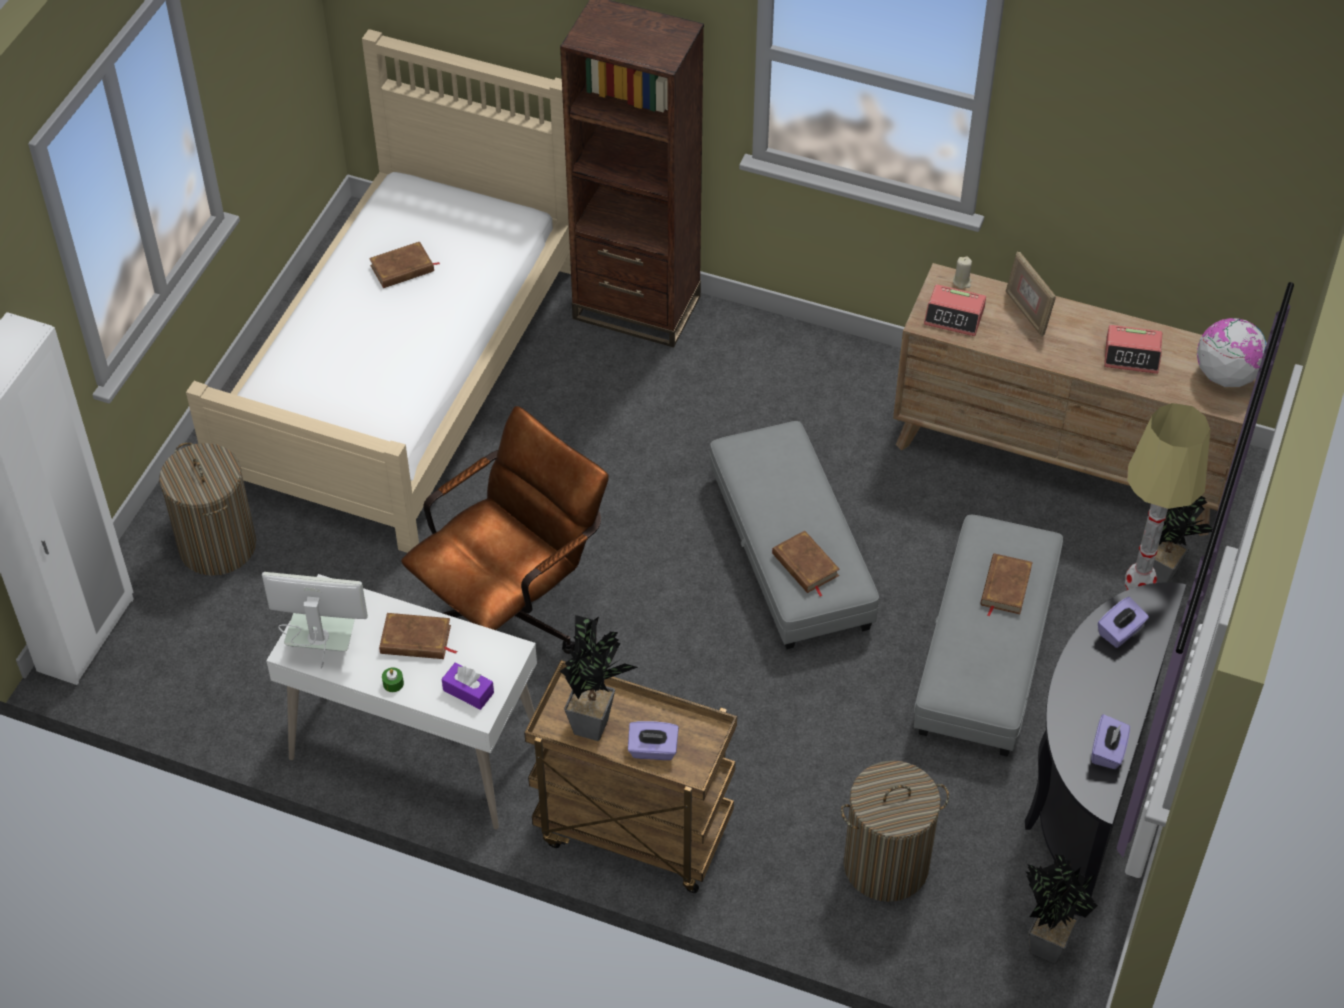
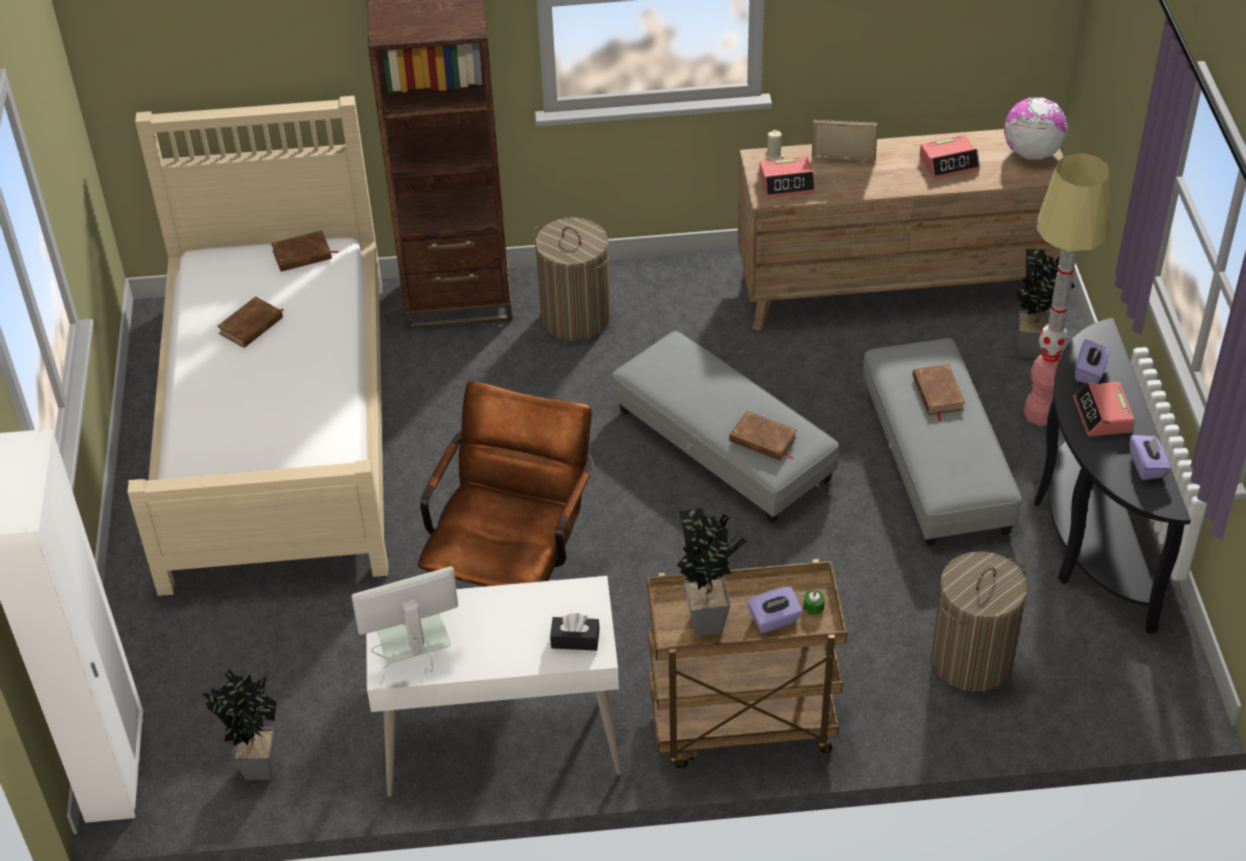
camera: 25 degrees left, 5 degrees down
laundry basket [159,442,256,576] -> laundry basket moved to [533,217,610,341]
brown book [379,613,457,659] -> brown book moved to [271,231,339,272]
green candle [382,667,404,692] -> green candle moved to [803,590,825,615]
purple tissue box [442,662,494,710] -> black tissue box [550,613,600,651]
picture frame [1006,251,1056,337] -> picture frame turned 150 degrees clockwise [812,120,878,162]
potted plant [1026,855,1098,964] -> potted plant moved to [202,670,276,780]
none -> alarm clock [1073,382,1135,436]

